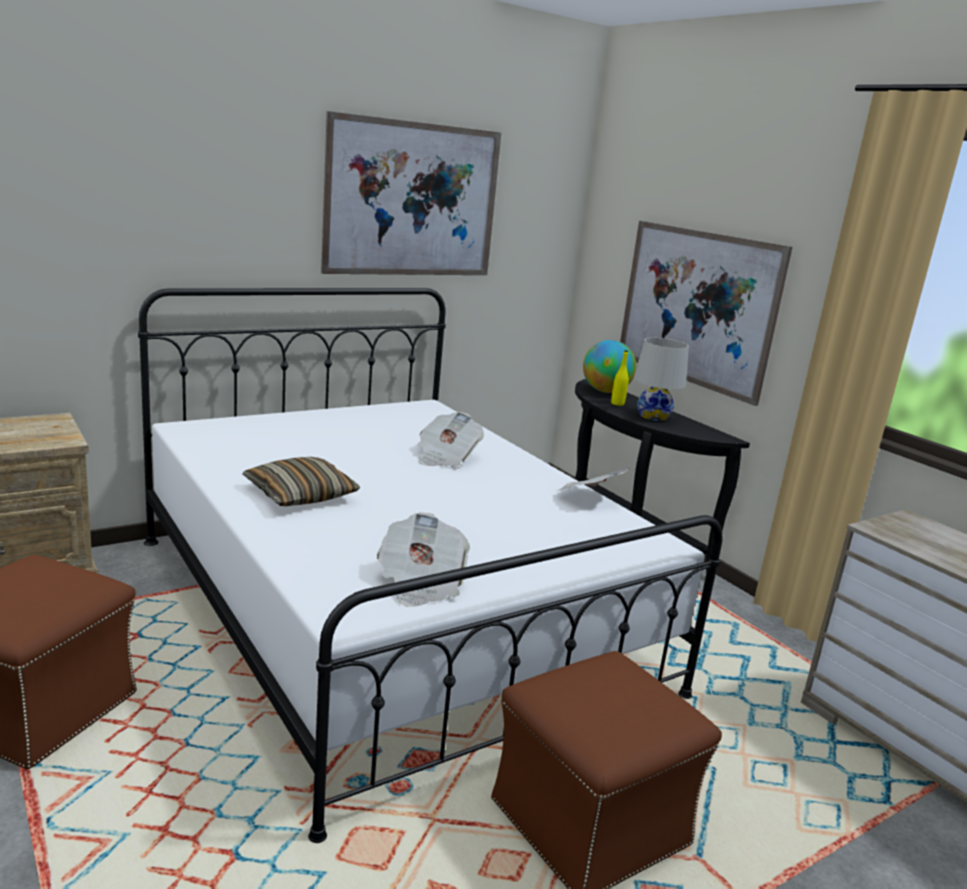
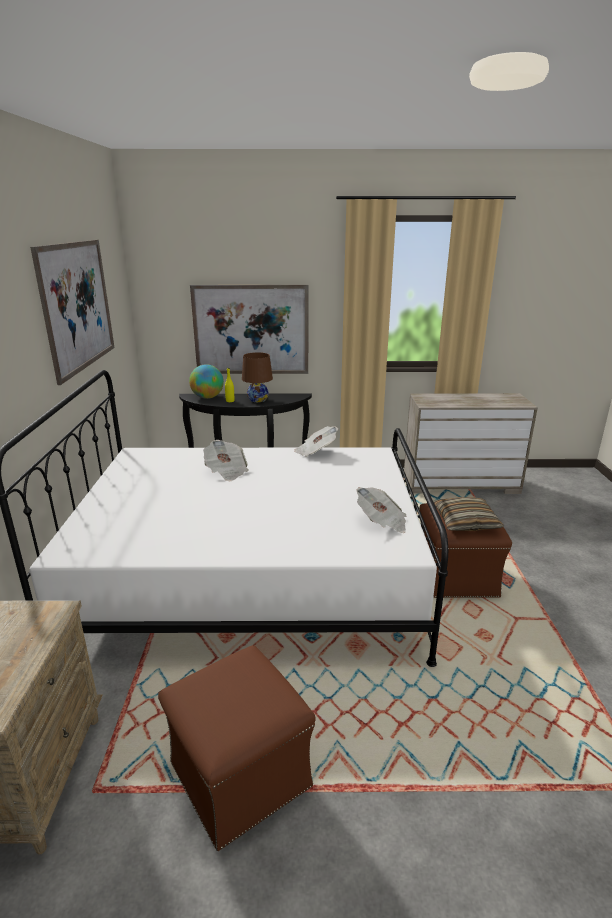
camera: 55 degrees left, 5 degrees up
pillow [242,457,360,506] -> pillow moved to [433,497,504,531]
white table lamp [634,338,689,421] -> brown table lamp [242,352,273,402]

